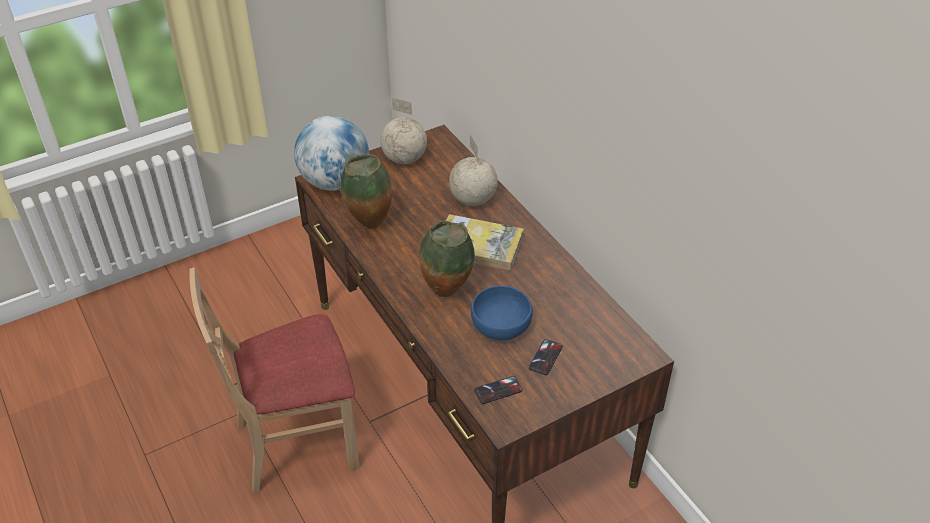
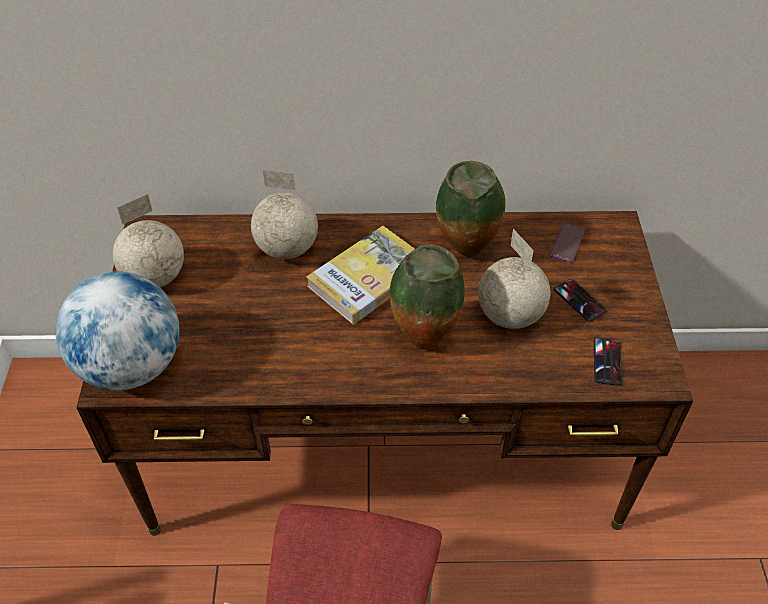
camera: 60 degrees left, 5 degrees up
vase [341,154,392,229] -> vase moved to [436,161,505,257]
blue bowl [471,286,533,340] -> globe [478,229,550,329]
none -> phone [550,223,585,262]

